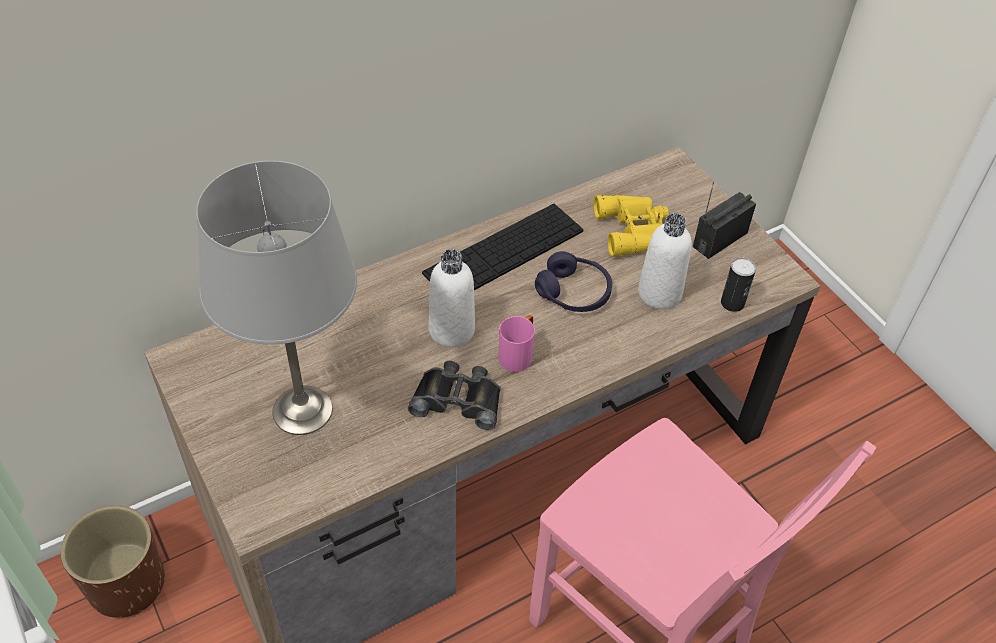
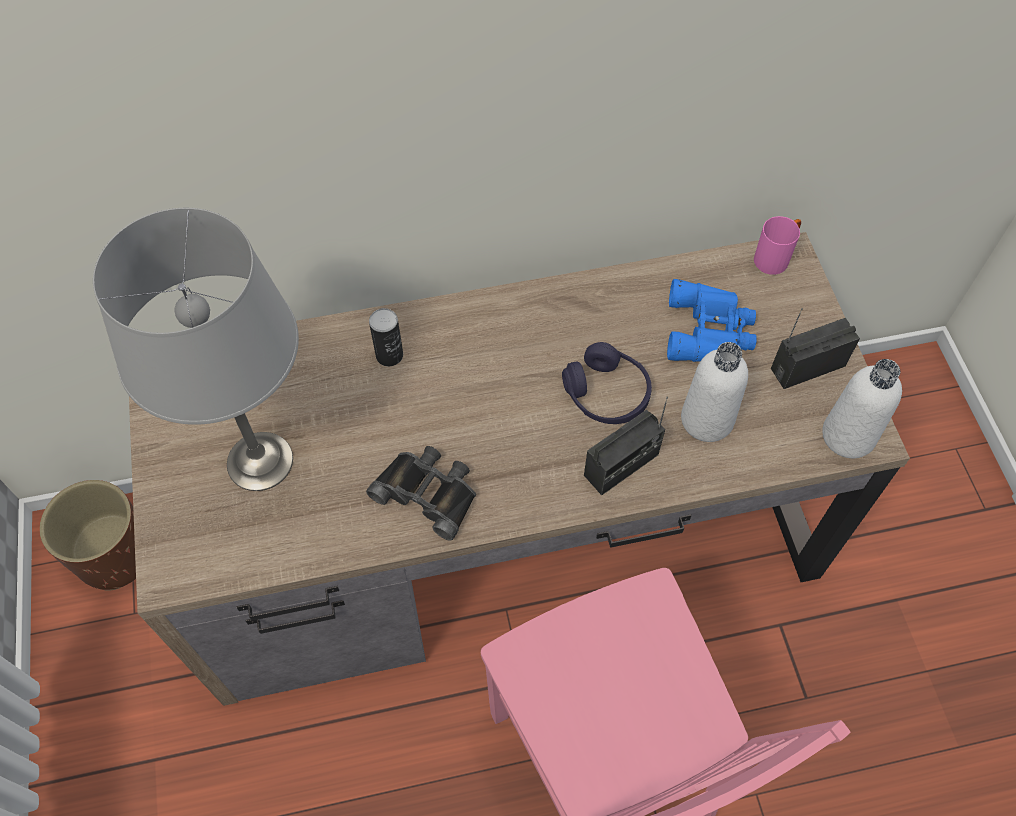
camera: 20 degrees right, 10 degrees up
keyboard [422,204,583,290] -> none
white bottle [429,249,475,347] -> white bottle moved to [822,359,902,458]
pink mug [499,315,535,372] -> pink mug moved to [754,216,801,275]
yellow binoculars [593,195,669,257] -> blue binoculars [667,279,757,362]
can [721,258,756,312] -> can moved to [369,308,403,367]
none -> radio [584,397,668,495]

